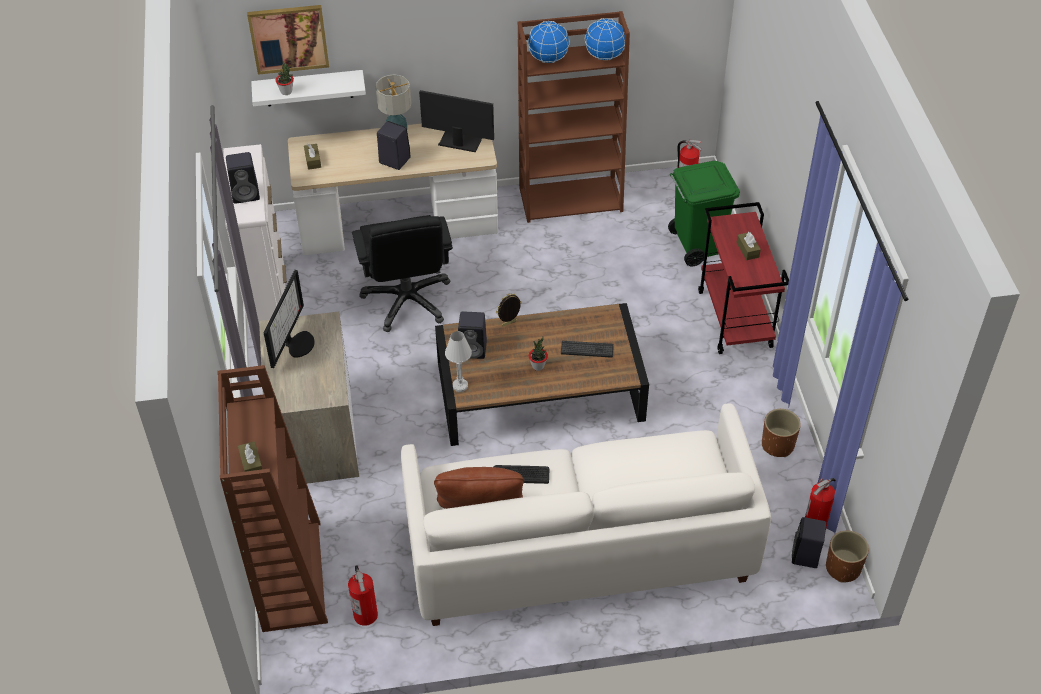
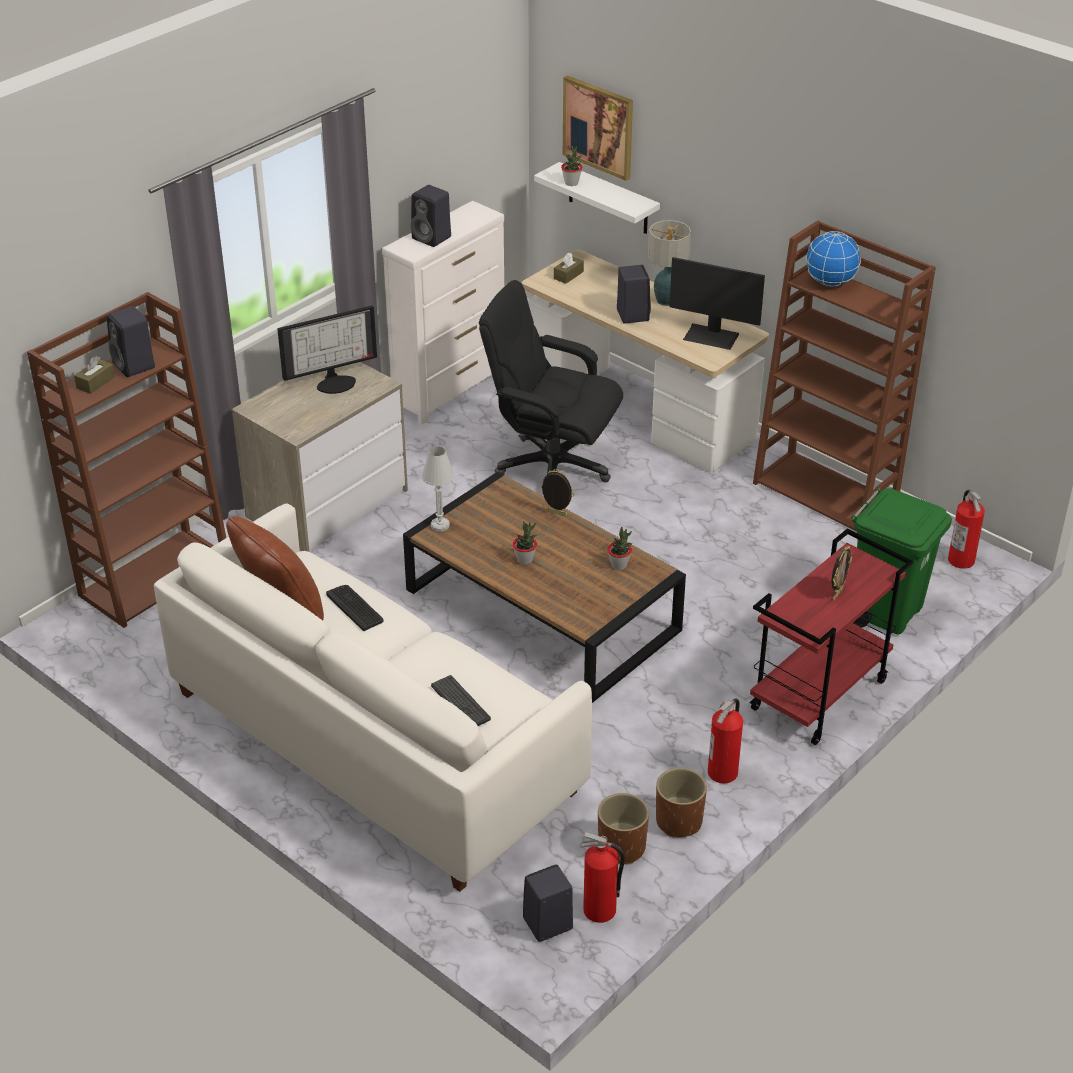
camera: 50 degrees right, 10 degrees down
fire extinguisher [348,565,378,626] -> fire extinguisher moved to [708,698,743,783]
black office chair [352,215,453,332] -> black office chair turned 75 degrees clockwise [479,280,623,482]
monitor [419,90,494,152] -> monitor turned 135 degrees clockwise [669,257,765,350]
black speaker [458,311,487,359] -> black speaker moved to [107,306,155,377]
keyboard [561,341,614,358] -> keyboard moved to [431,675,491,726]
globe [585,18,625,60] -> none
brown tissue box [736,232,761,260] -> picture frame [831,546,852,601]
brown planter [826,531,869,583] -> brown planter moved to [598,793,649,864]
none -> potted plant [607,527,632,570]

